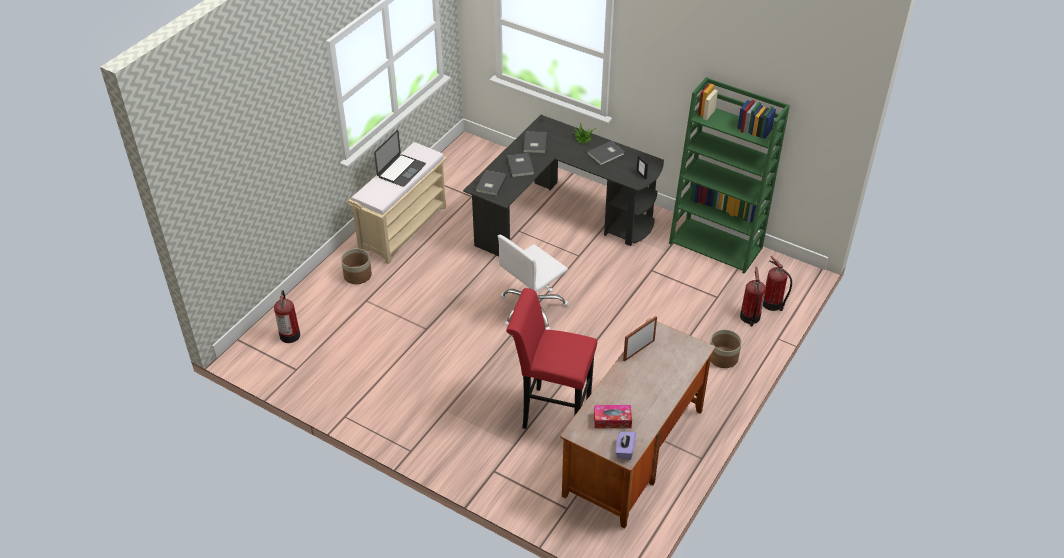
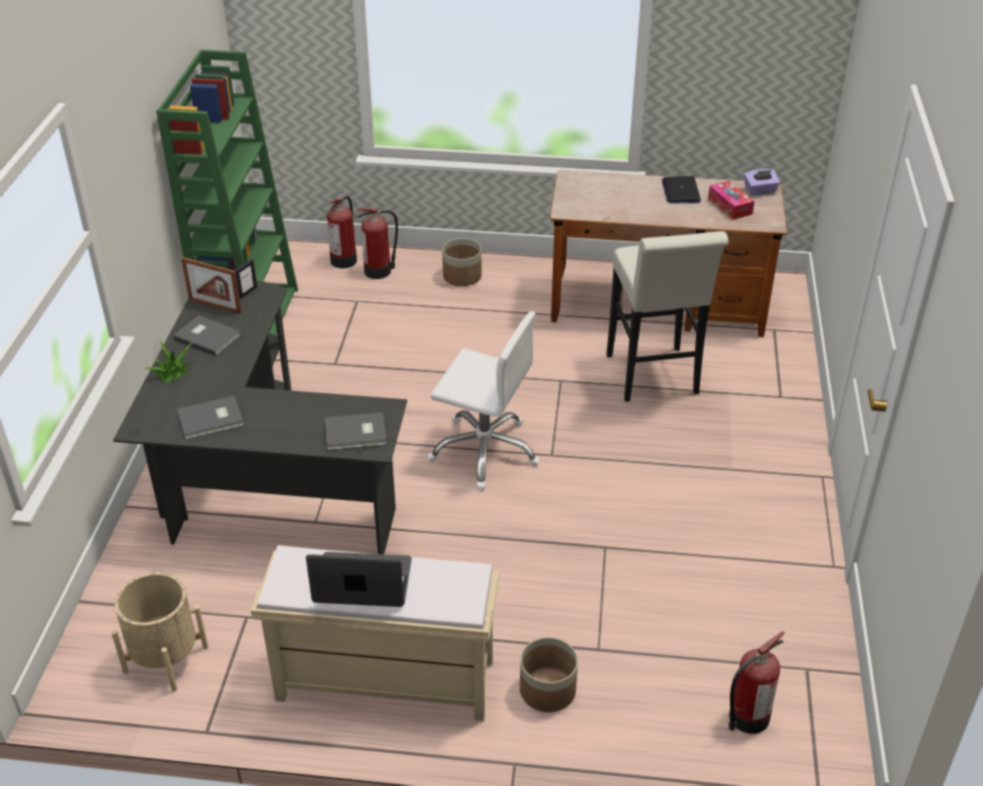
camera: 115 degrees left, 5 degrees down
red stool [506,288,597,429] -> white stool [606,231,729,402]
grey book [507,153,534,177] -> none
picture frame [623,316,657,362] -> picture frame moved to [181,257,242,314]
none -> beige planter [111,572,208,692]
none -> laptop [662,176,701,203]

